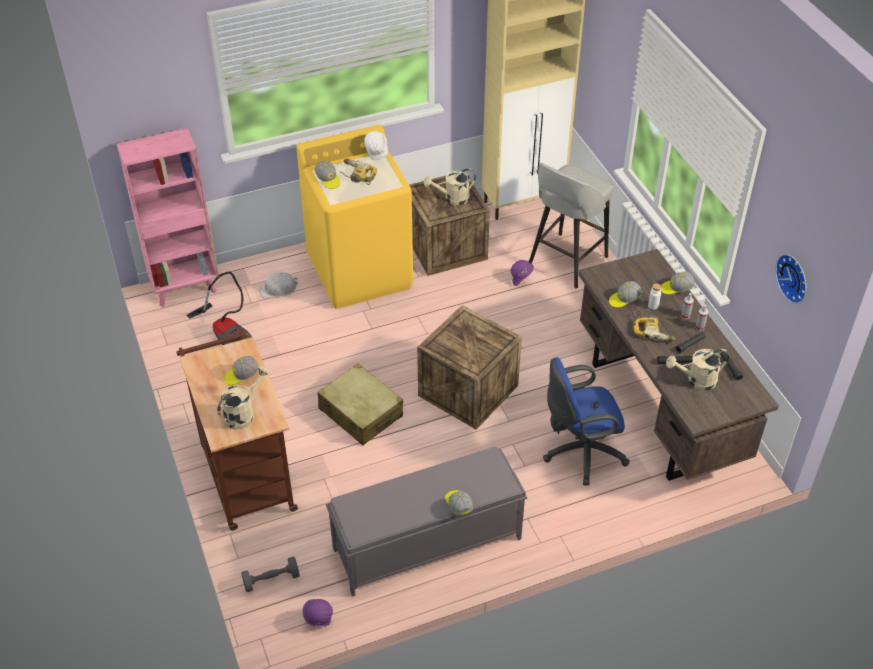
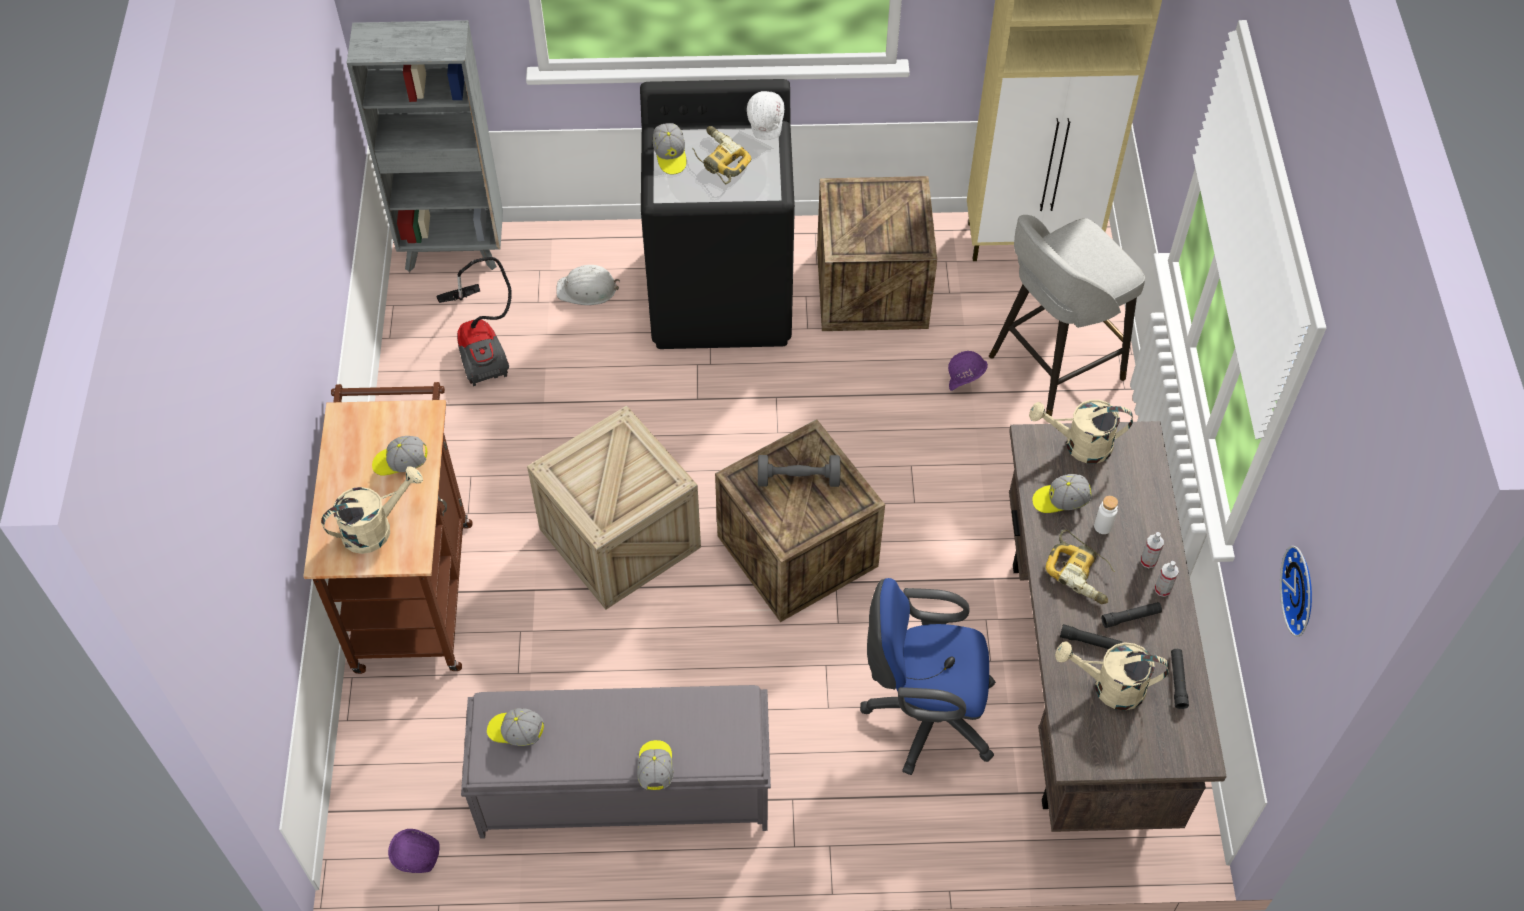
camera: 20 degrees right, 10 degrees up
pink bookcase [117,128,219,307] -> grey bookcase [347,20,503,272]
grey dumbbell [241,556,300,592] -> grey dumbbell moved to [758,455,840,487]
yellow washing machine [296,125,413,309] -> black washing machine [640,79,795,349]
beige suitcase [317,363,403,445] -> crate [527,406,701,610]
beige watering can [424,168,476,205] -> beige watering can moved to [1029,400,1133,464]
cap [661,272,695,295] -> cap moved to [487,708,544,746]

